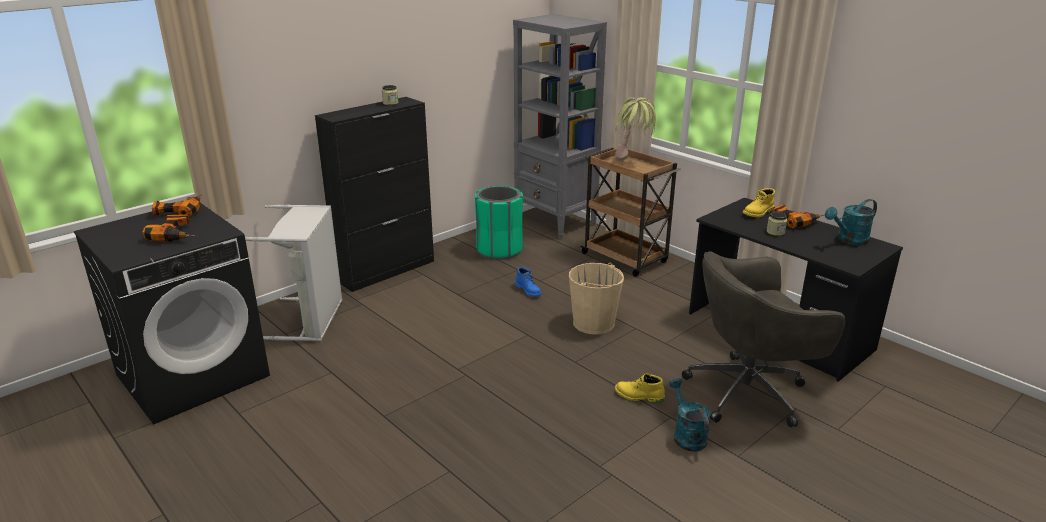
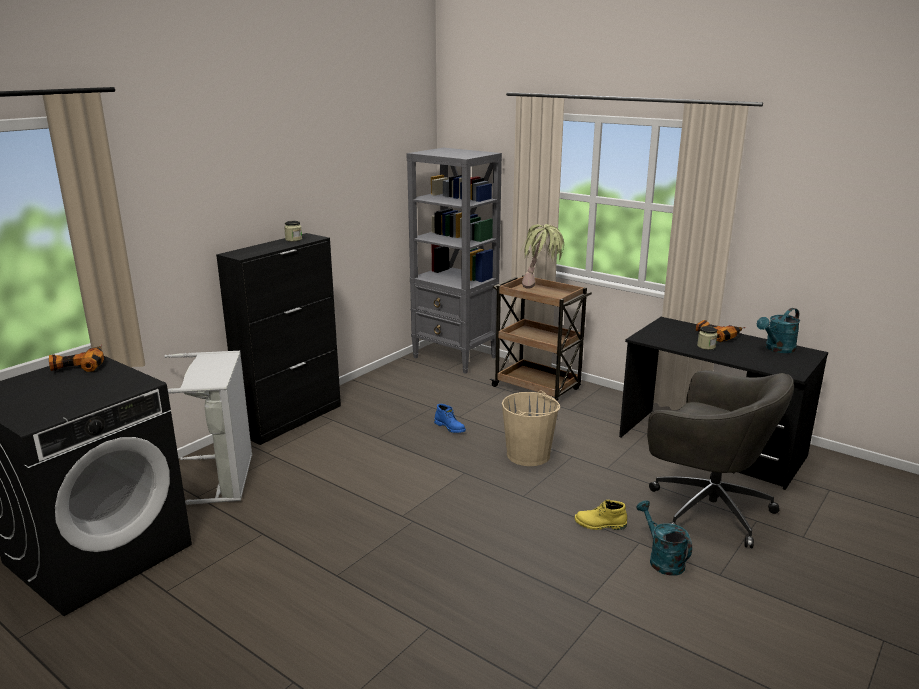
camera: 10 degrees left, 5 degrees down
power drill [142,215,195,242] -> none
green trash can [475,186,523,259] -> none
grey office chair [682,251,845,427] -> grey office chair turned 120 degrees counterclockwise [647,370,794,548]
yellow boot [743,188,775,217] -> none

